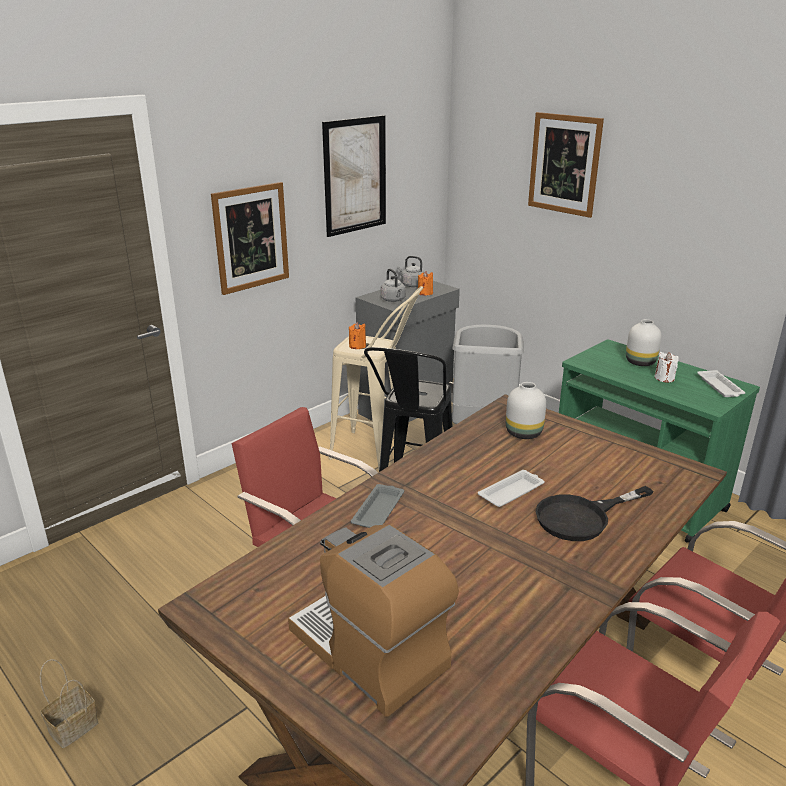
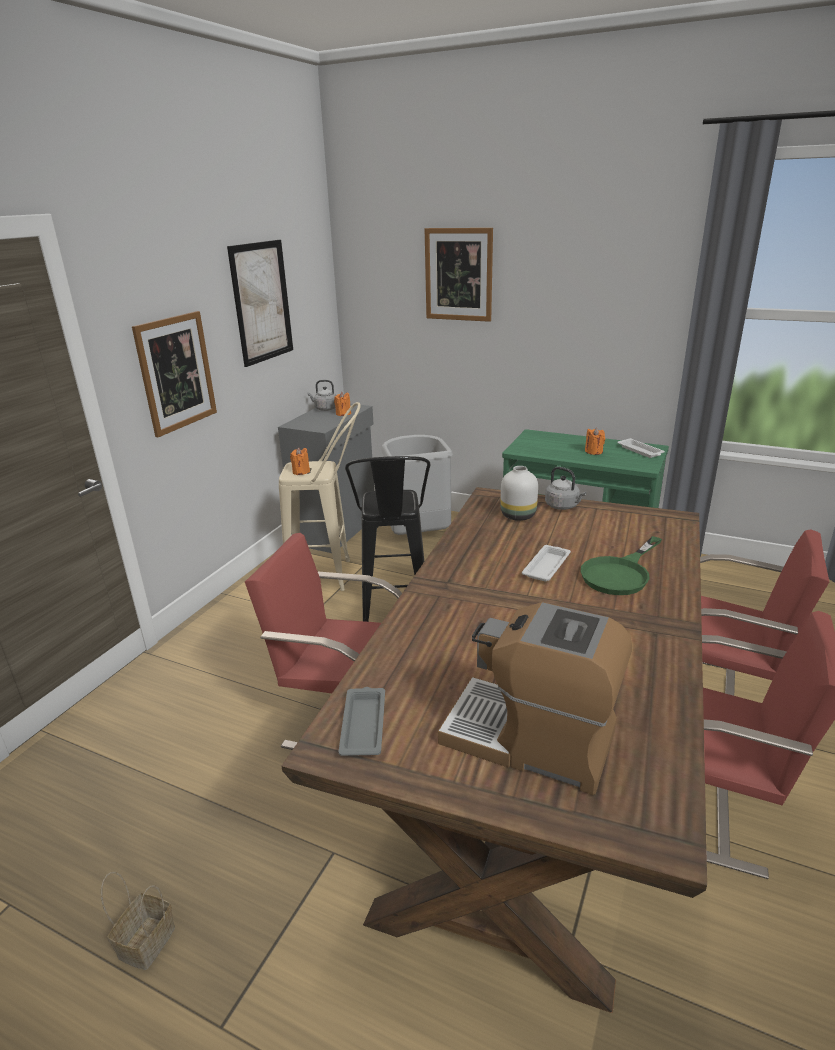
camera: 20 degrees left, 0 degrees up
grey tray [351,484,404,528] -> grey tray moved to [338,687,385,756]
grey kettle [380,269,406,302] -> grey kettle moved to [545,467,586,510]
black frying pan [535,486,654,541] -> green frying pan [580,536,662,595]
white vase [626,319,662,366] -> none
white candle [654,352,678,383] -> orange candle [585,428,605,455]

